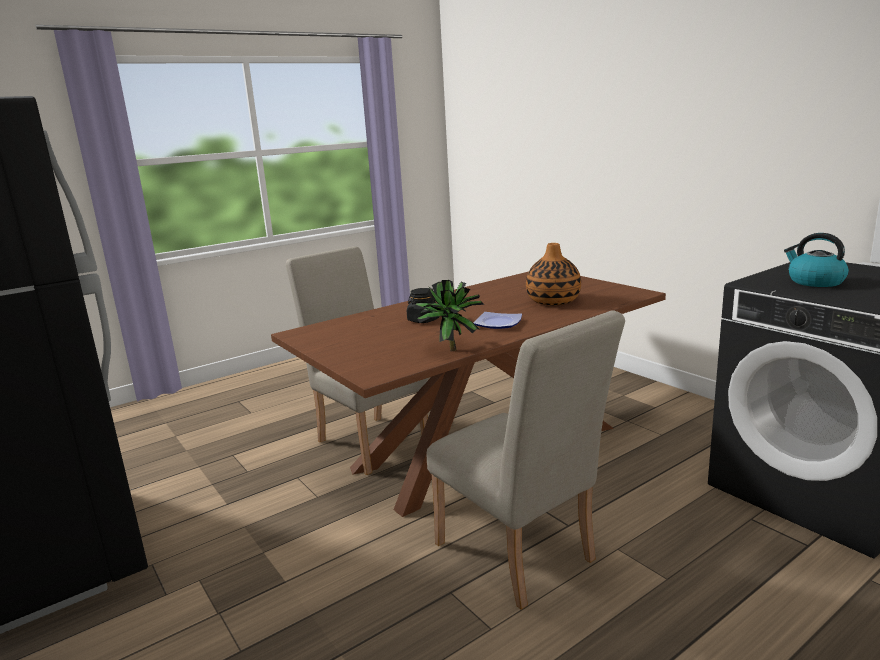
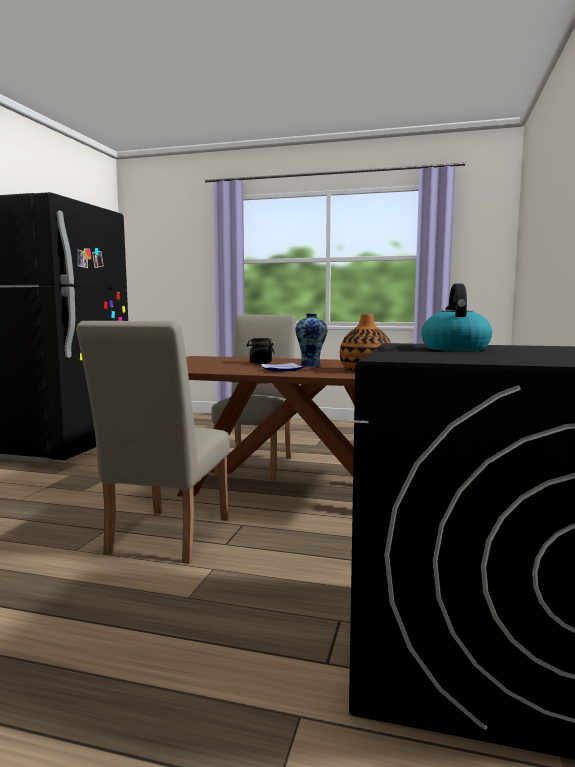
camera: 50 degrees right, 10 degrees down
potted plant [413,280,484,351] -> none
none -> vase [296,313,327,367]

